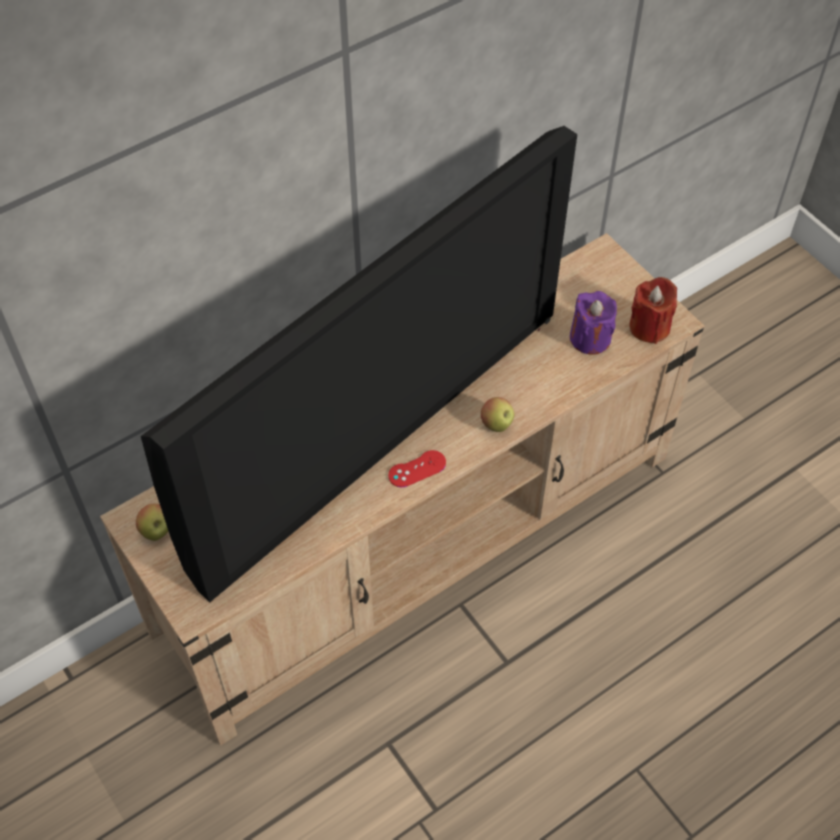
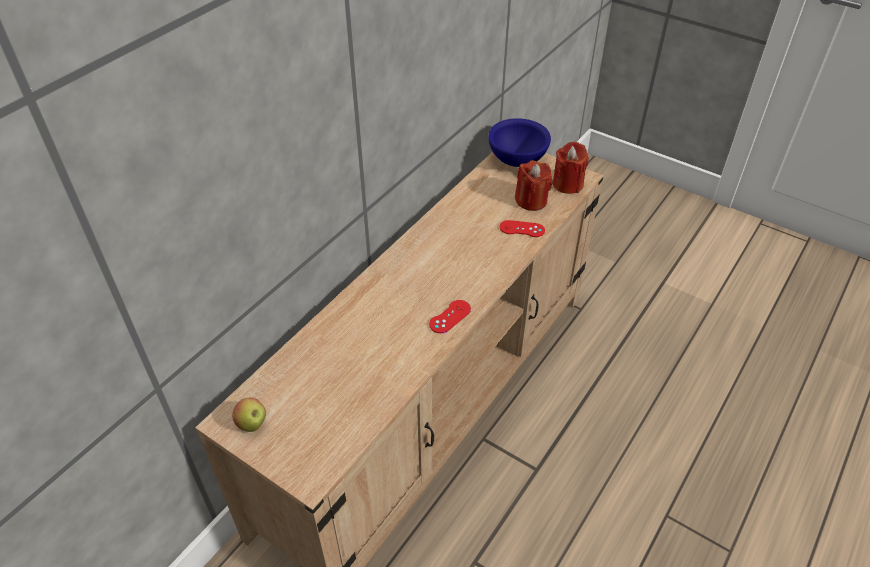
camera: 20 degrees left, 10 degrees down
television [141,126,577,603] -> none
apple [481,397,514,432] -> none
purple candle [570,291,617,355] -> red candle [515,160,552,211]
none -> blue bowl [488,118,551,167]
none -> red game controller [500,220,545,237]

